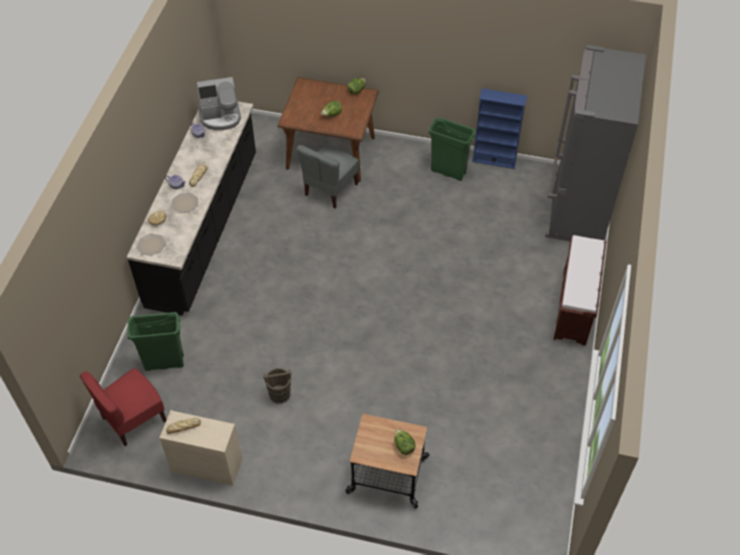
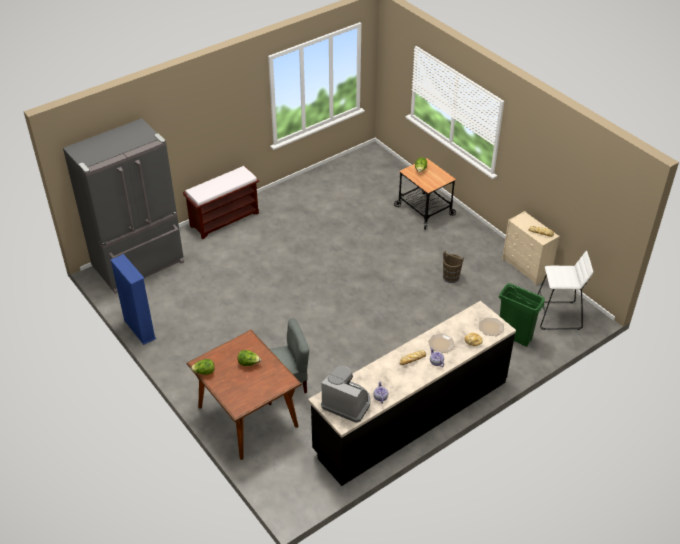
camera: 140 degrees left, 10 degrees down
red chair [80,368,166,446] -> white stool [537,251,593,330]
green trash can [428,117,476,181] -> none

